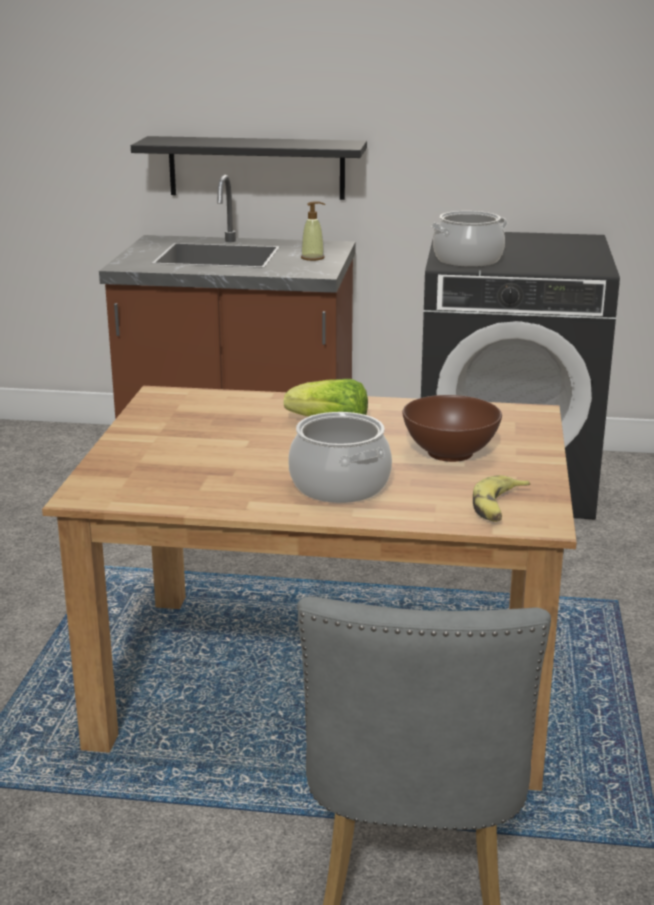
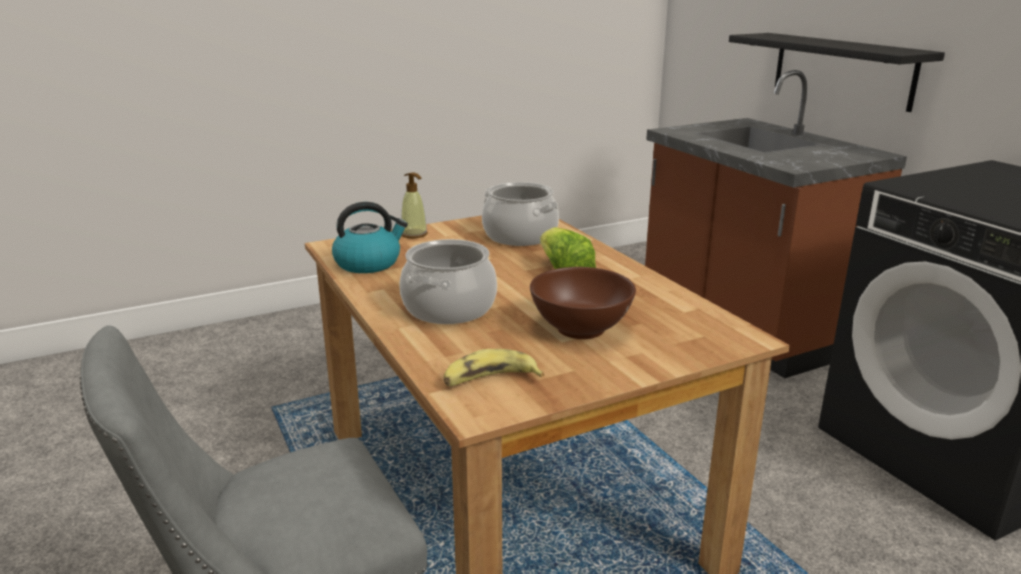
camera: 55 degrees right, 0 degrees up
soap dispenser [301,201,325,261] -> soap dispenser moved to [401,172,428,239]
cooking pot [431,211,508,267] -> cooking pot moved to [482,182,559,246]
none -> kettle [332,202,408,273]

